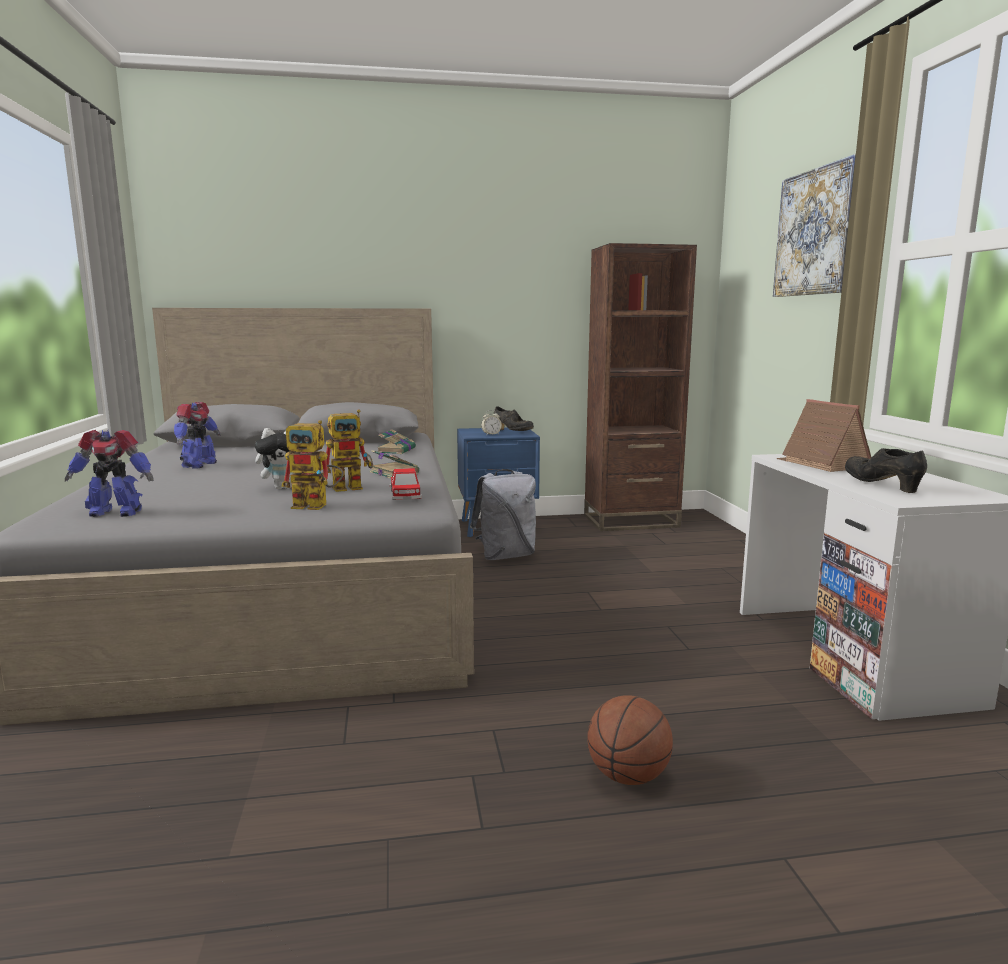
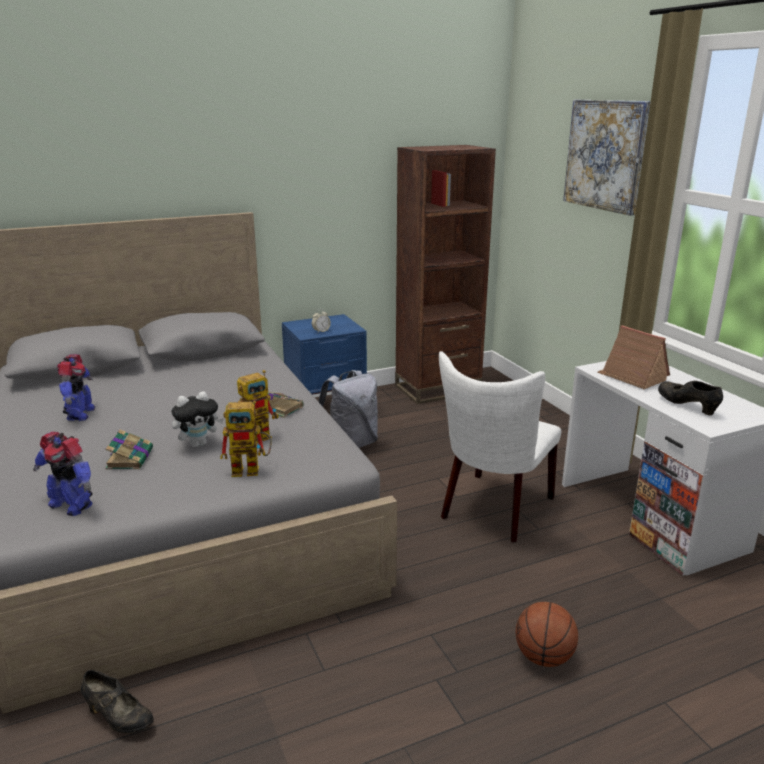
camera: 15 degrees left, 10 degrees up
toy robot [65,430,154,517] -> toy robot turned 45 degrees clockwise [33,432,93,516]
book [377,429,416,454] -> book moved to [105,429,153,470]
toy car [390,468,422,500] -> none
black shoe [493,406,534,431] -> black shoe moved to [81,670,154,733]
none -> white chair [439,351,561,542]

